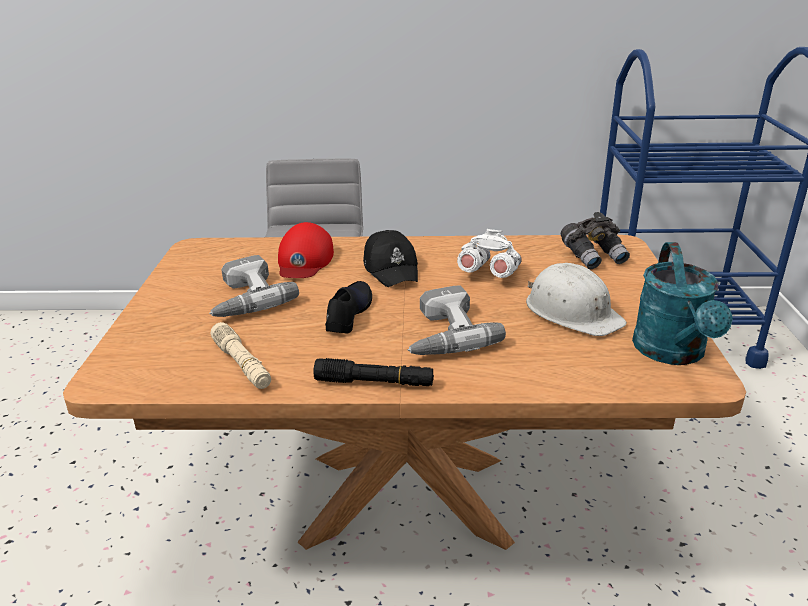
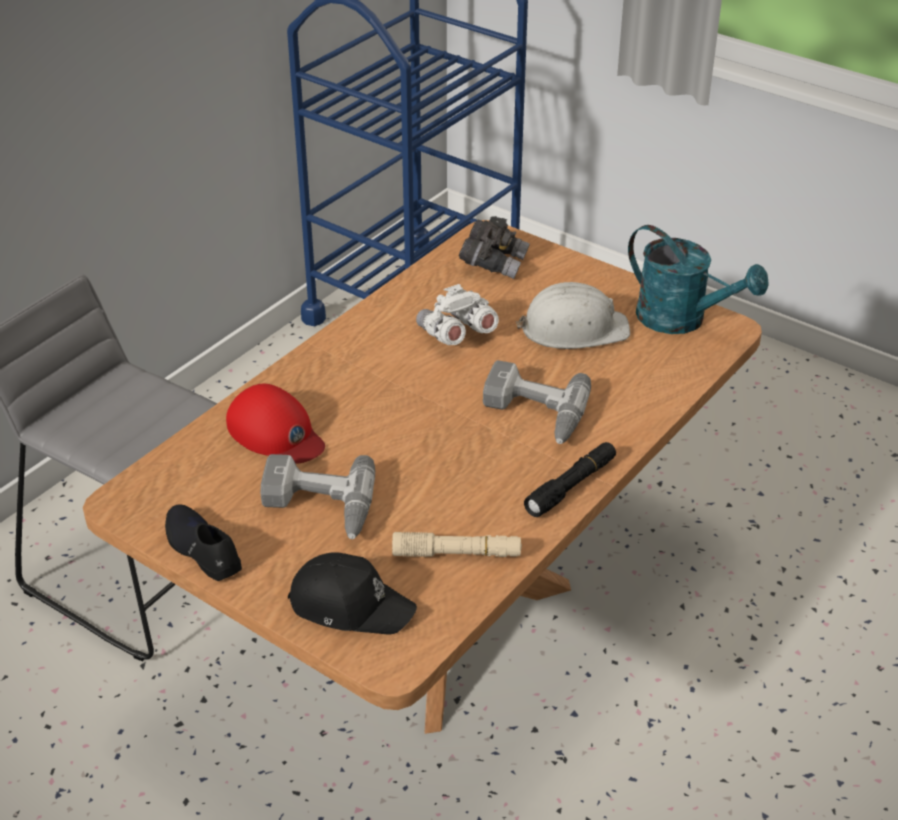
camera: 55 degrees left, 10 degrees up
black shoe [325,281,372,333] -> black shoe moved to [165,504,242,581]
black cap [363,230,418,287] -> black cap moved to [288,552,417,635]

